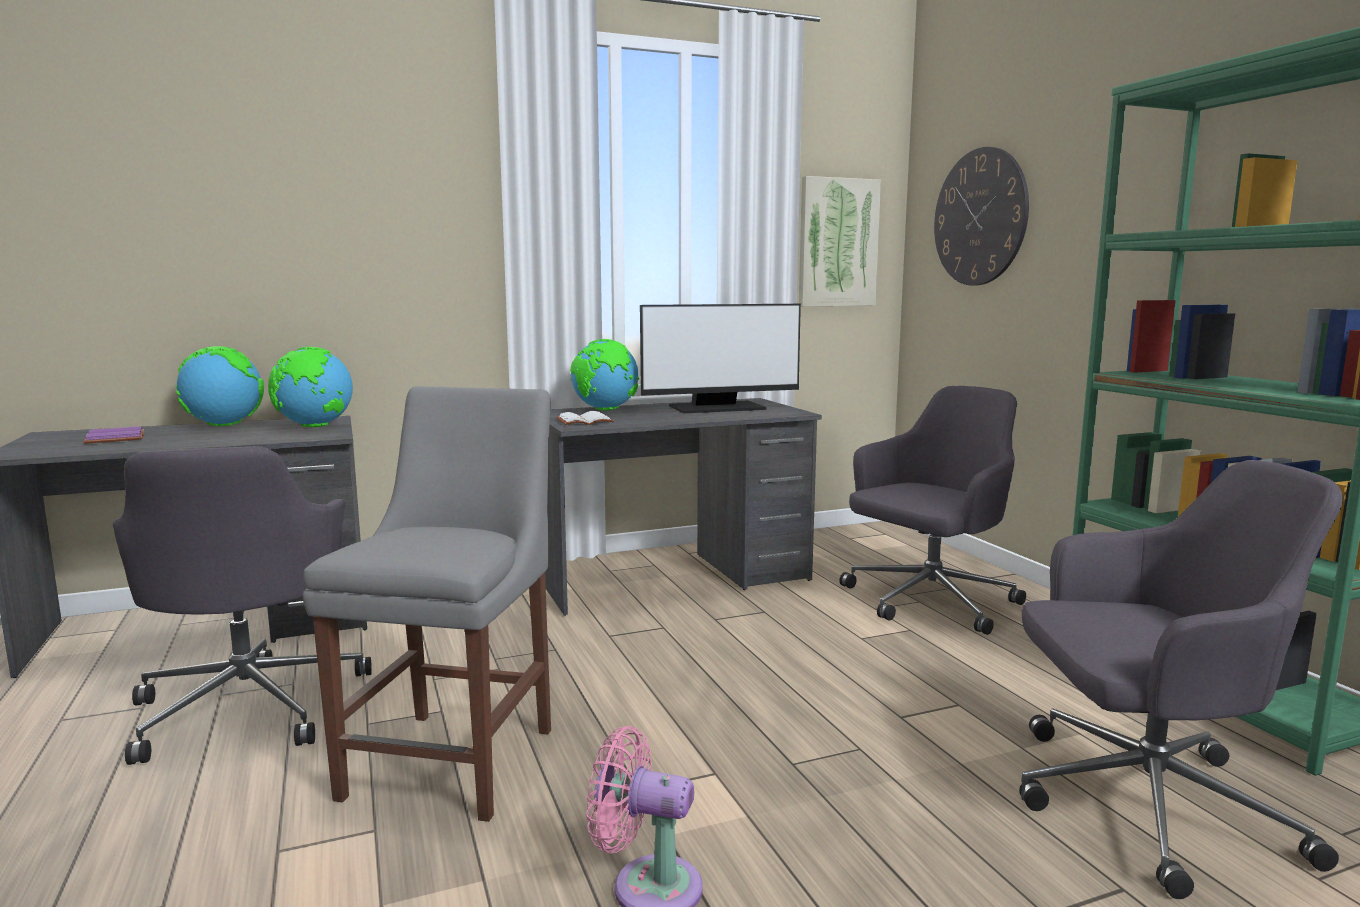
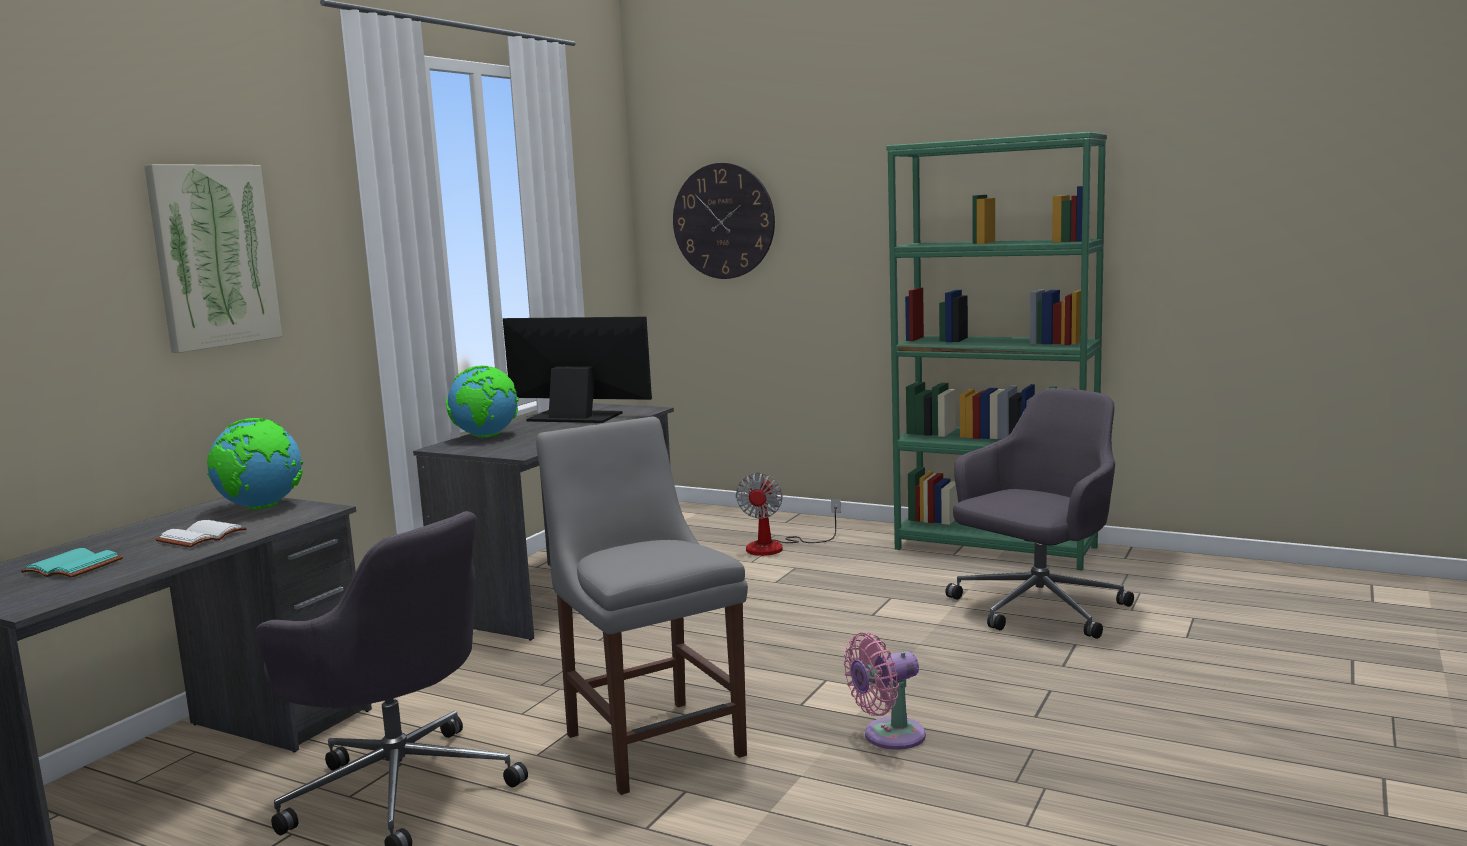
camera: 40 degrees left, 0 degrees up
purple book [84,426,144,444] -> turquoise book [21,548,123,578]
globe [176,346,264,426] -> none
white book [556,411,614,425] -> white book moved to [156,520,247,547]
monitor [640,304,801,413] -> monitor turned 105 degrees counterclockwise [503,316,652,423]
picture [799,176,881,307] -> picture moved to [144,164,282,353]
grey office chair [839,386,1026,635] -> fan [736,473,841,556]

